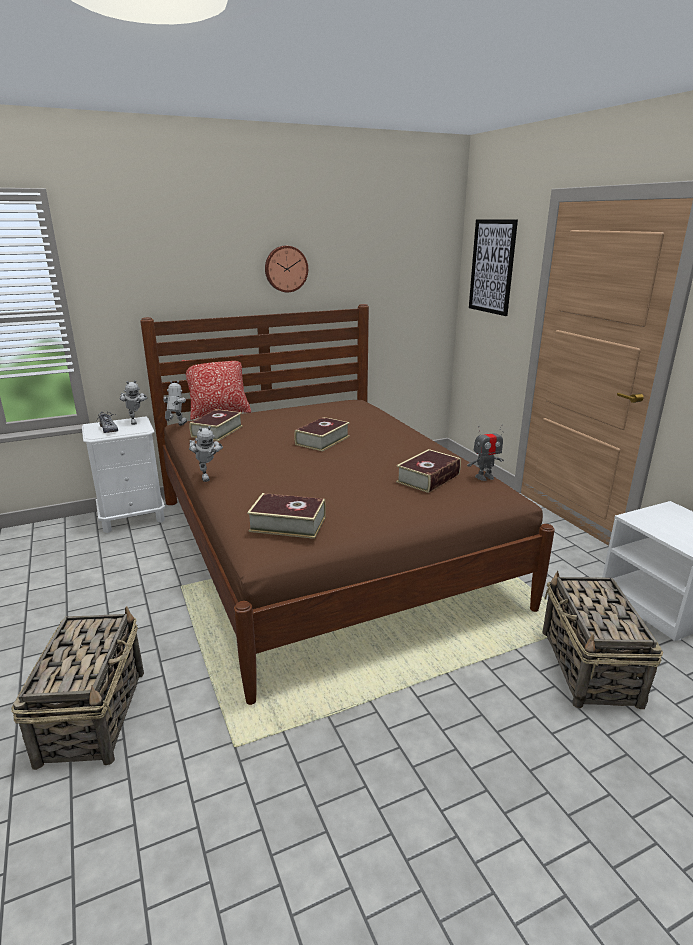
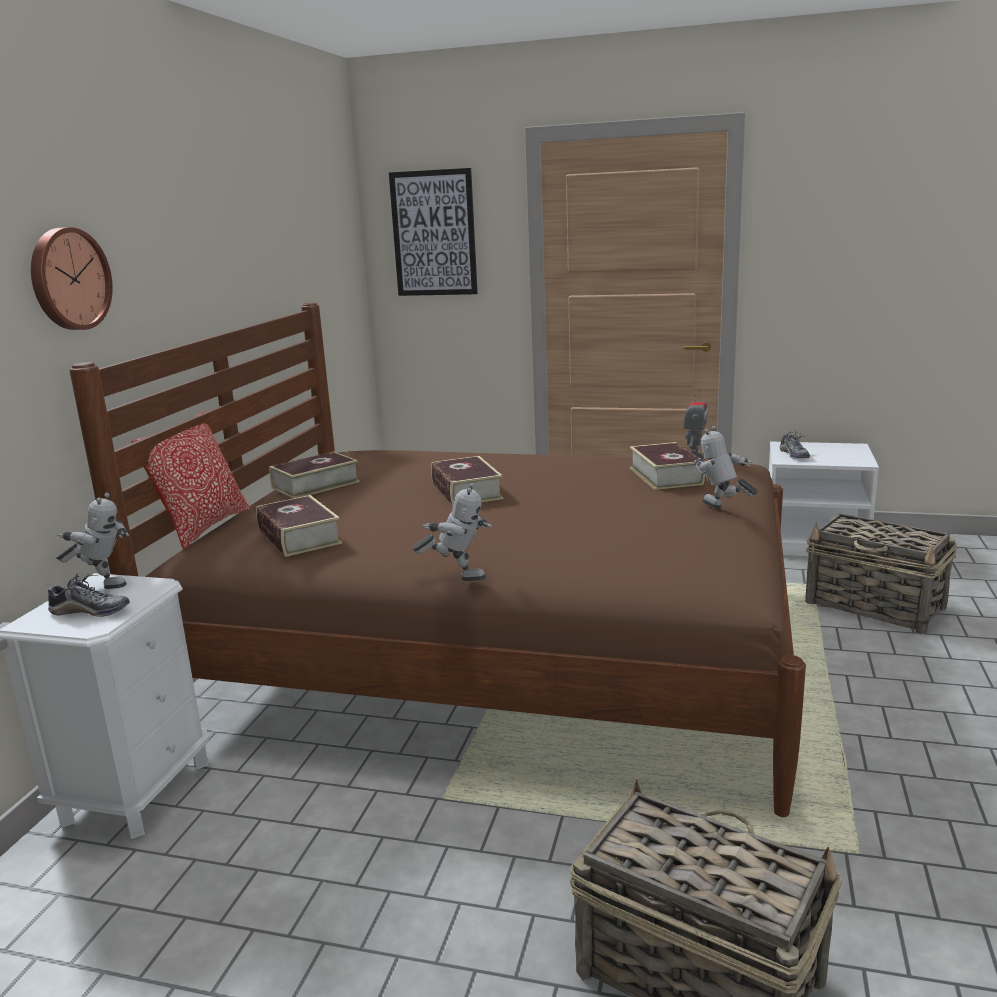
camera: 50 degrees left, 5 degrees down
toy robot [163,381,187,426] -> toy robot moved to [695,426,758,509]
book [247,493,326,539] -> book moved to [269,451,360,498]
wall clock [265,246,308,292] -> wall clock moved to [31,227,113,330]
none -> shoe [780,430,810,459]

